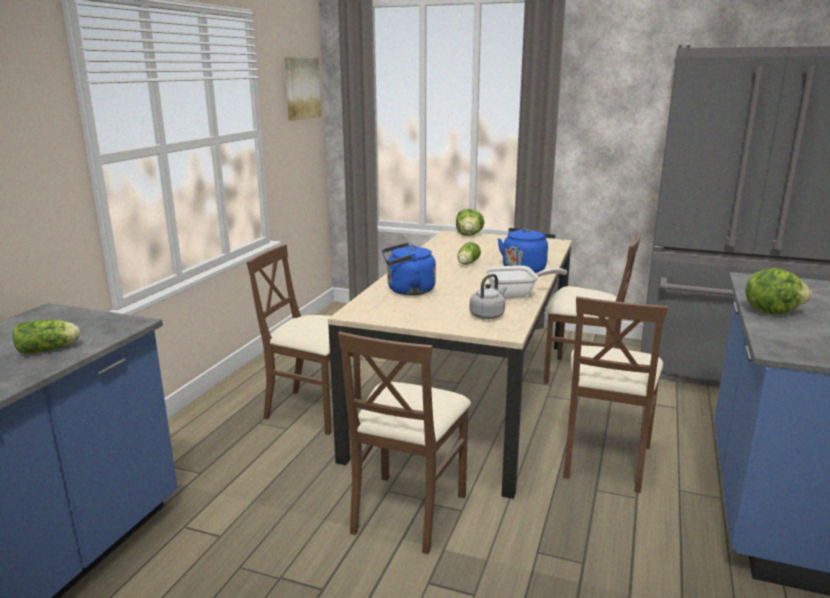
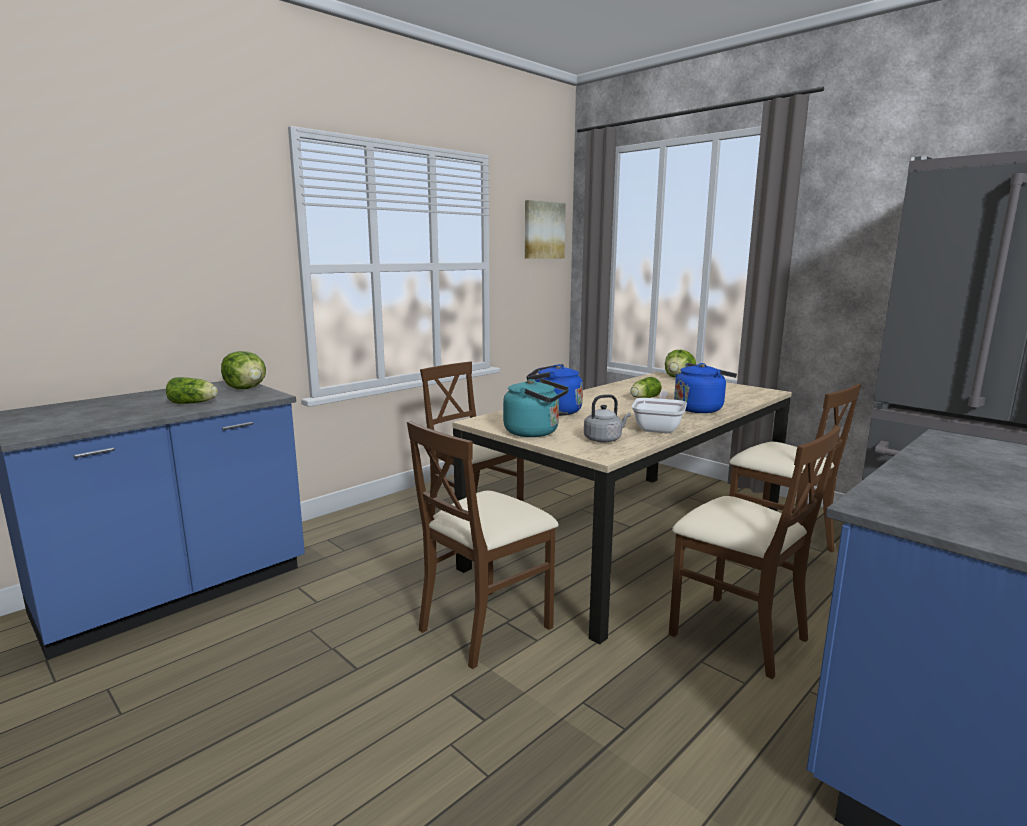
camera: 25 degrees right, 5 degrees down
frying pan [485,265,567,299] -> frying pan turned 90 degrees counterclockwise [632,391,687,433]
brown chair [563,296,668,493] -> brown chair turned 90 degrees counterclockwise [669,426,841,679]
lettuce [746,268,812,314] -> lettuce moved to [221,351,266,389]
none -> turquoise kettle [503,378,569,437]

